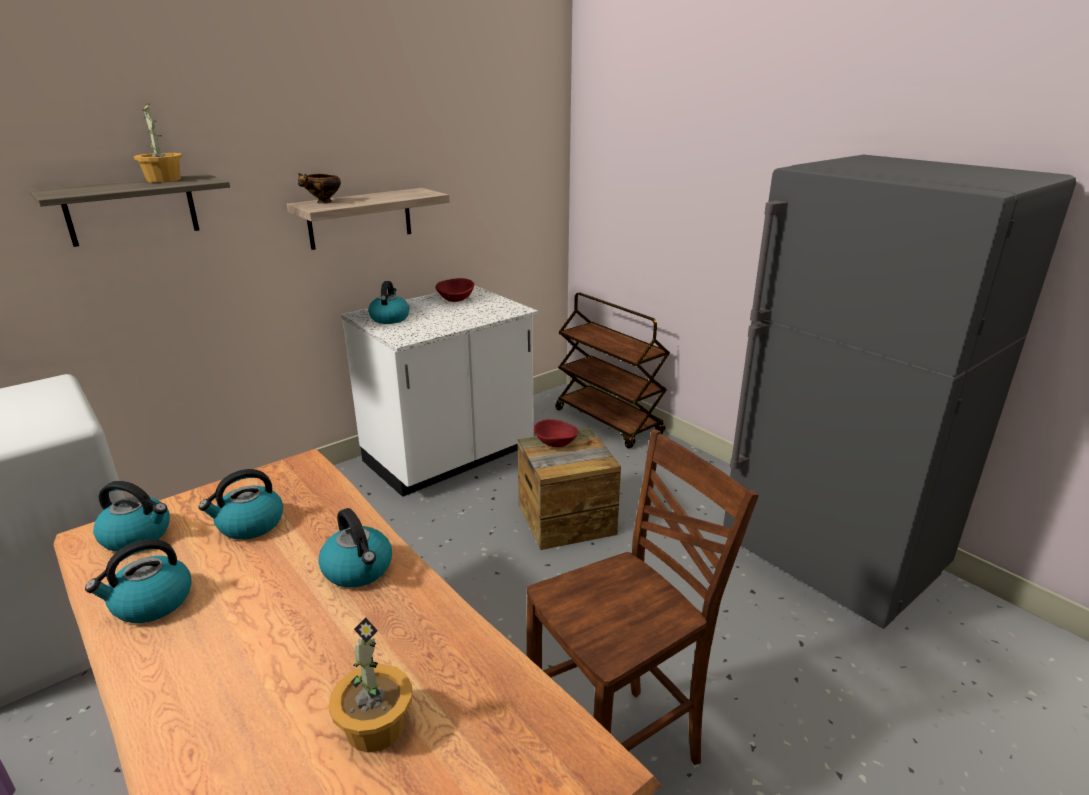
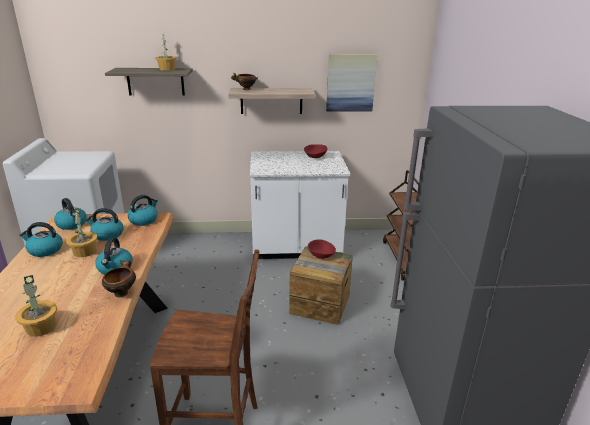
camera: 35 degrees right, 0 degrees up
kettle [368,281,409,324] -> kettle moved to [128,195,158,226]
none -> potted plant [66,208,97,257]
none -> bowl [102,260,136,298]
none -> picture [326,54,377,112]

